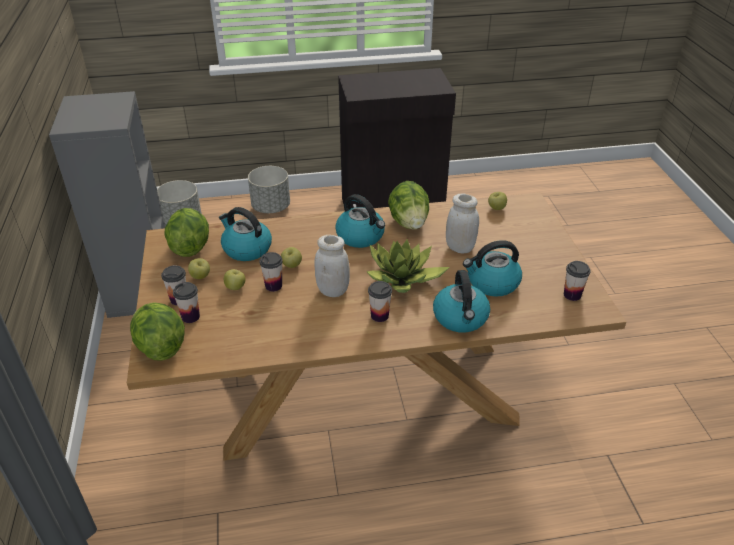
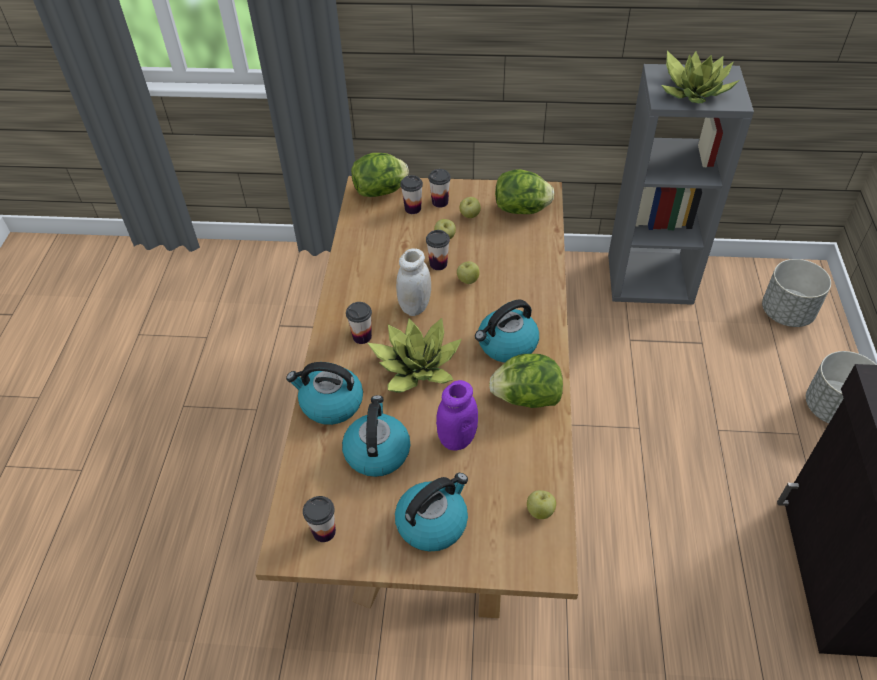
camera: 105 degrees right, 10 degrees up
kettle [219,207,272,261] -> kettle moved to [395,473,468,552]
white jar [446,193,479,253] -> purple jar [436,380,478,451]
none -> potted plant [661,50,740,103]

